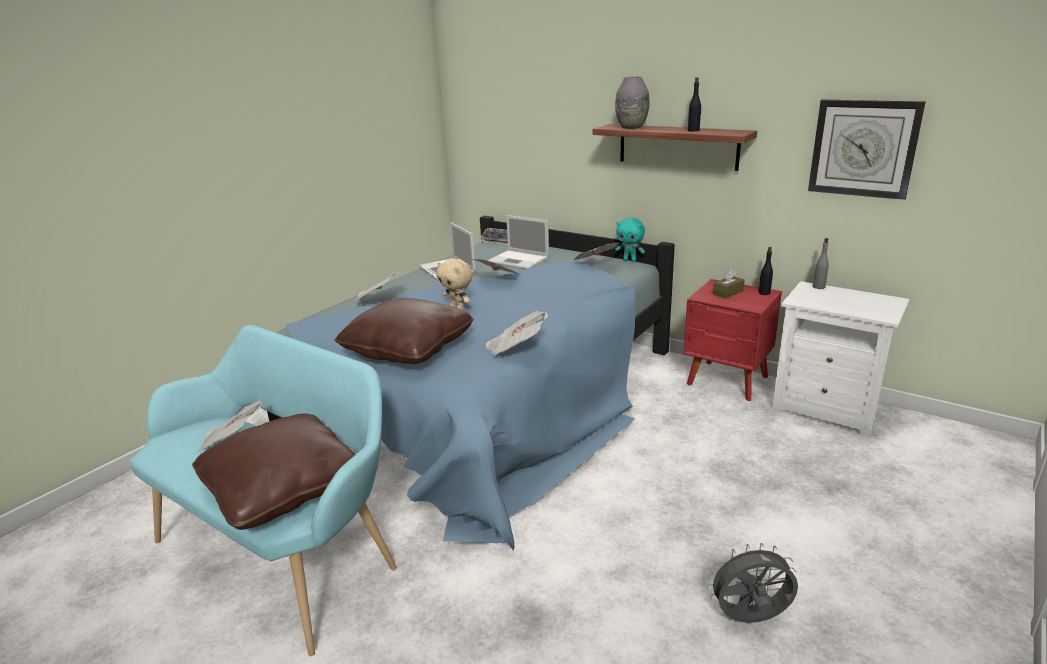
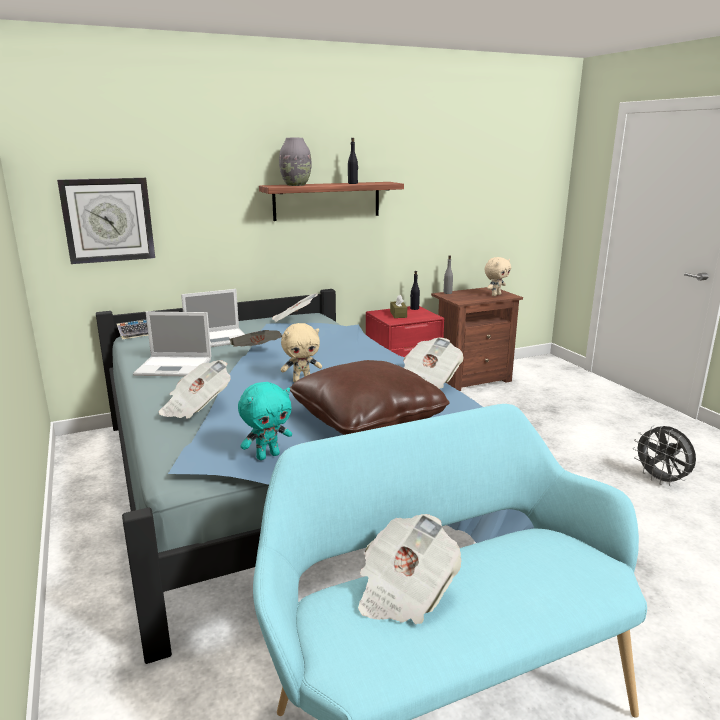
camera: 60 degrees left, 5 degrees down
brown pillow [192,414,356,530] -> none
turquoise plush toy [615,218,645,262] -> turquoise plush toy moved to [238,382,292,460]
grey fan [707,543,798,623] -> grey fan turned 60 degrees counterclockwise [633,425,696,486]
white nightstand [772,281,910,437] -> brown nightstand [431,287,523,391]
wall clock [808,100,926,200] -> wall clock moved to [57,178,155,264]
none -> beige plush toy [484,257,511,296]

